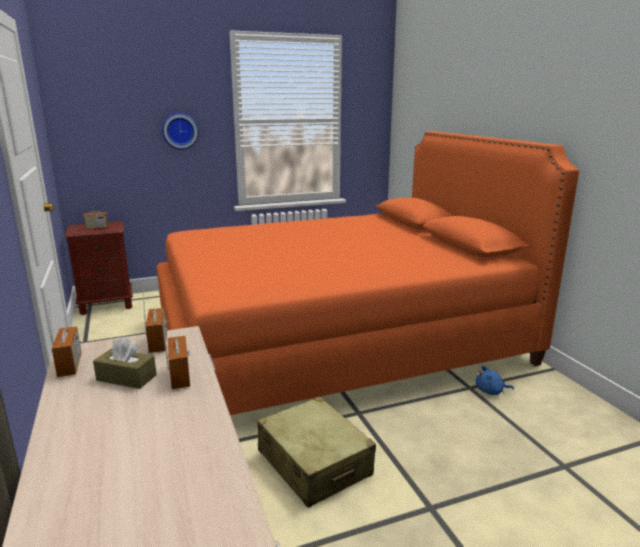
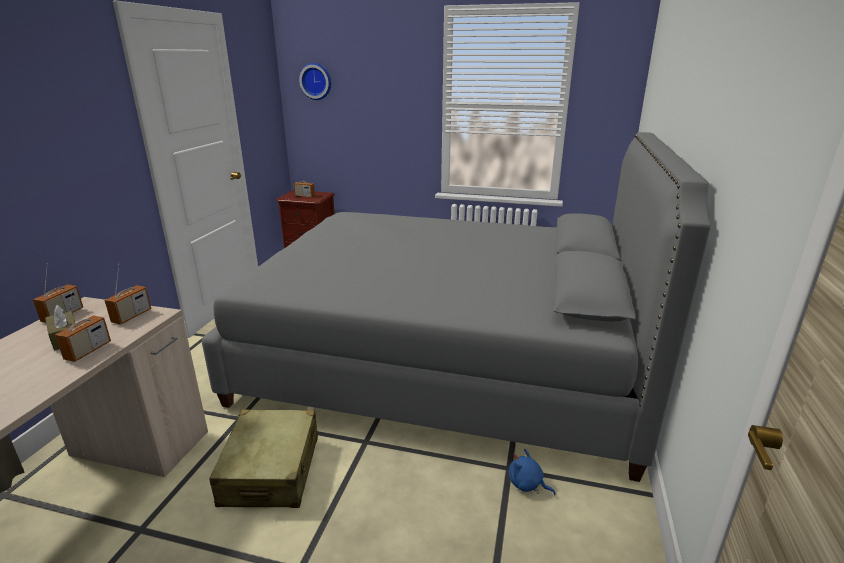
camera: 35 degrees right, 5 degrees up
orange bed [157,131,579,415] -> grey bed [202,132,711,482]
wall clock [162,113,199,150] -> wall clock moved to [299,63,331,100]

